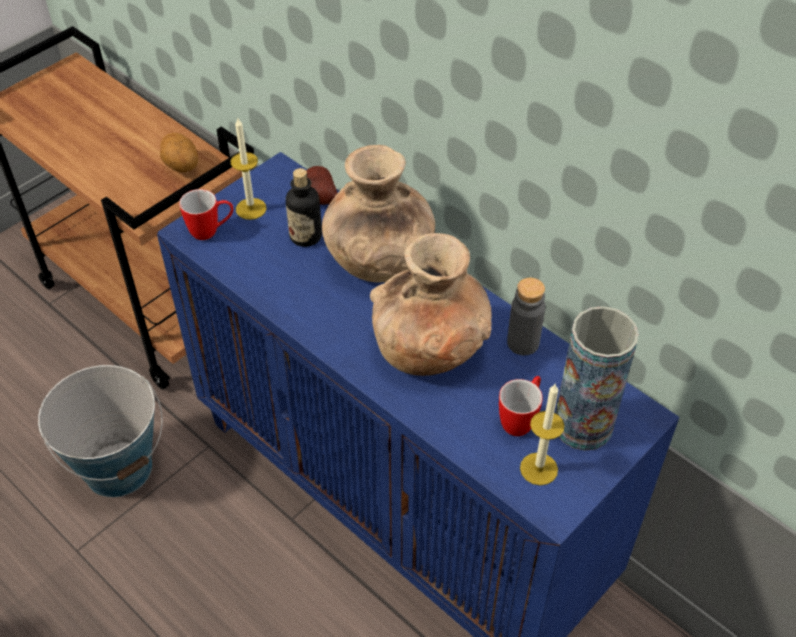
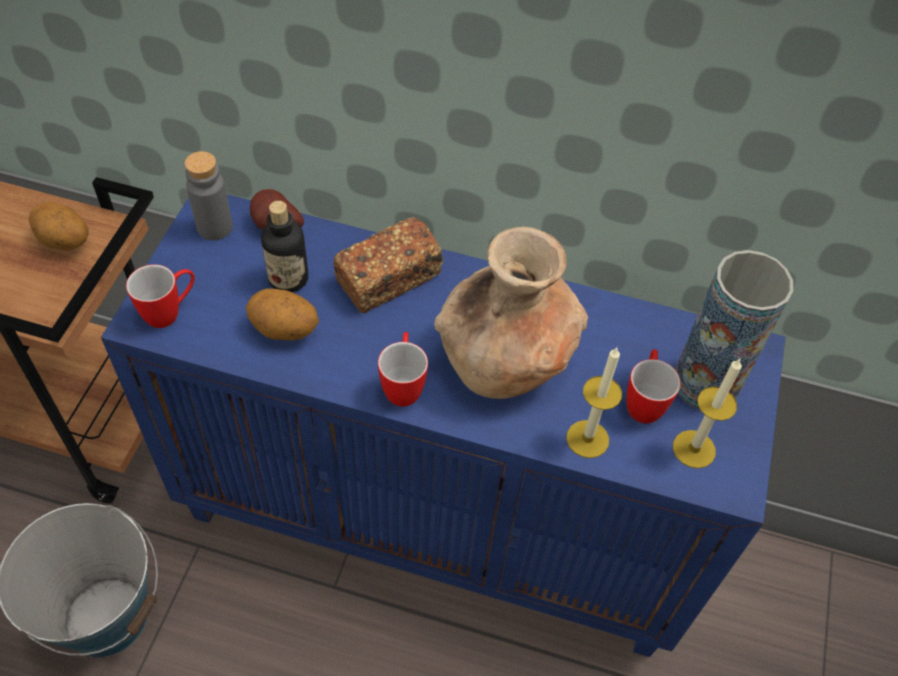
camera: 30 degrees left, 5 degrees up
candle [231,118,267,220] -> candle moved to [566,348,622,458]
brown vase [322,145,435,283] -> bread [334,217,443,313]
grey bottle [507,278,545,355] -> grey bottle moved to [185,151,233,241]
none -> potato [246,288,319,340]
none -> mug [378,332,428,407]

